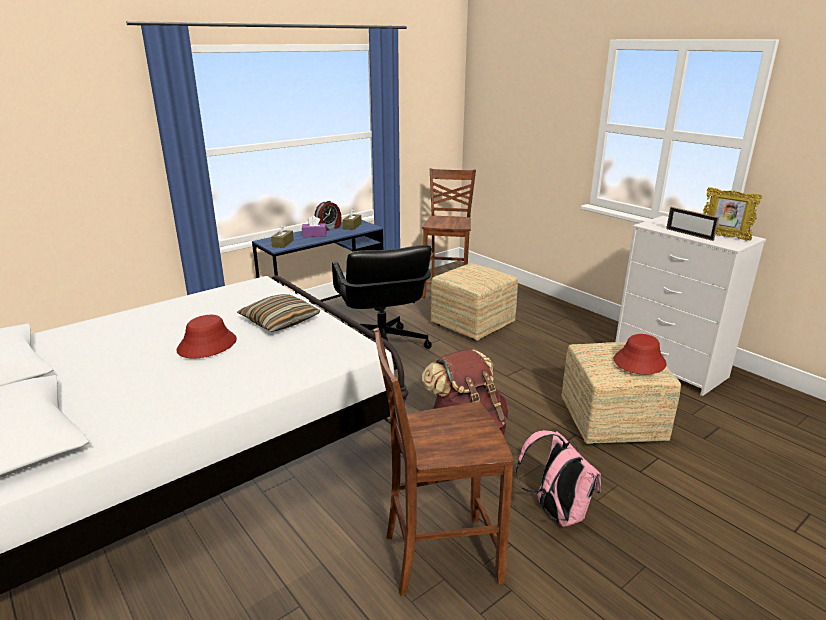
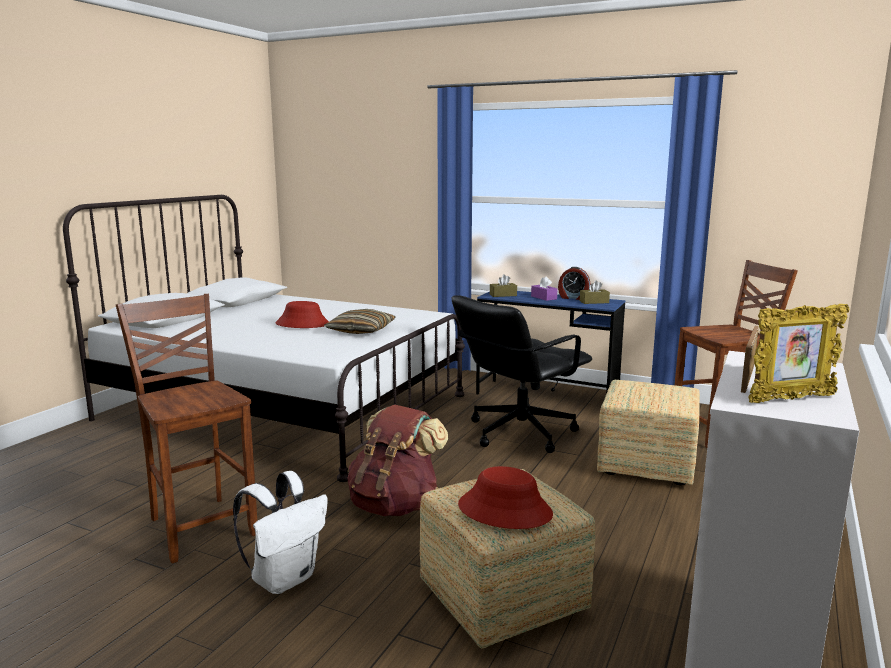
camera: 65 degrees right, 10 degrees down
pink backpack [516,430,601,527] -> white backpack [233,471,328,594]
picture frame [703,187,762,241] -> picture frame turned 120 degrees counterclockwise [748,304,849,403]

